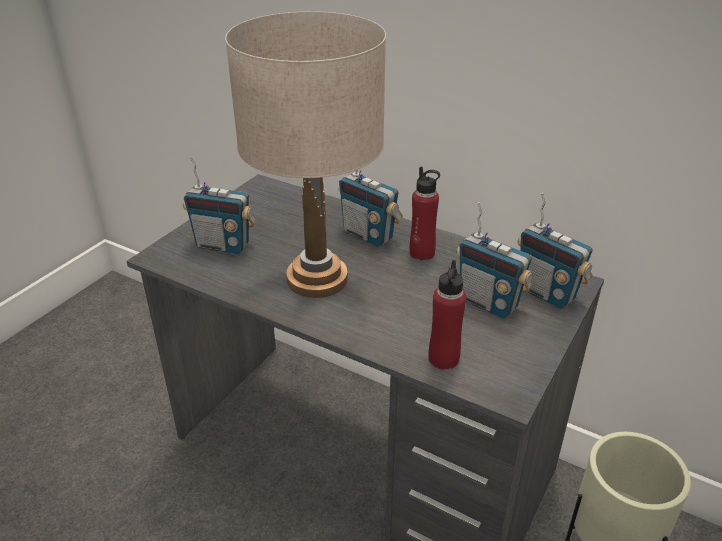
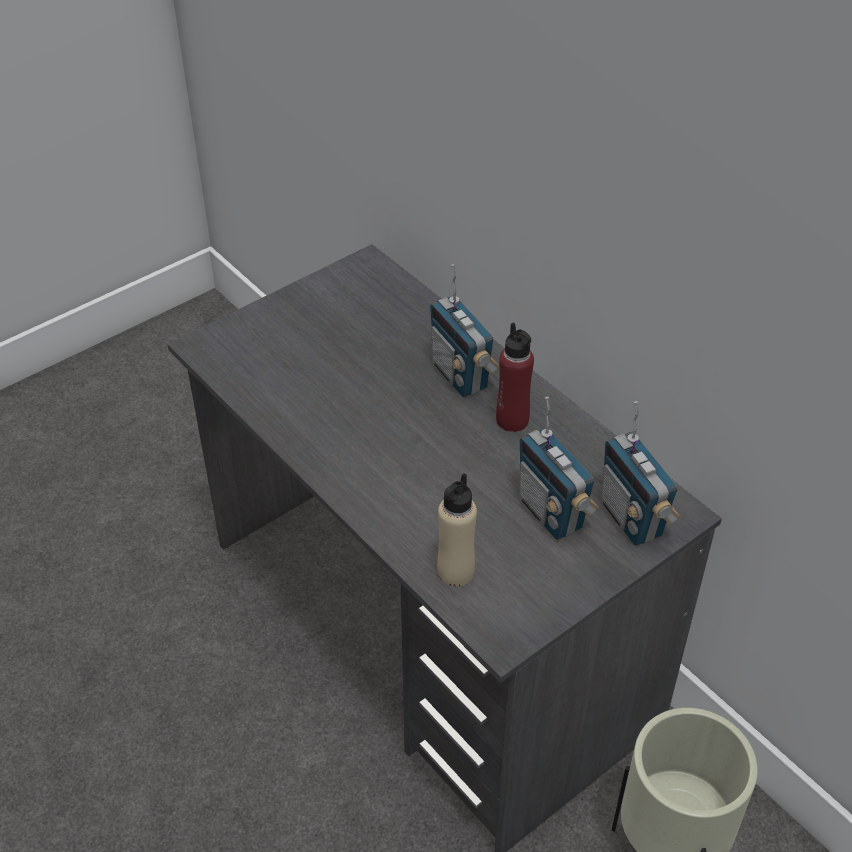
camera: 20 degrees right, 10 degrees up
radio [183,156,256,254] -> none
beige table lamp [225,11,386,298] -> none
red bottle [429,260,466,370] -> beige bottle [437,473,477,586]

